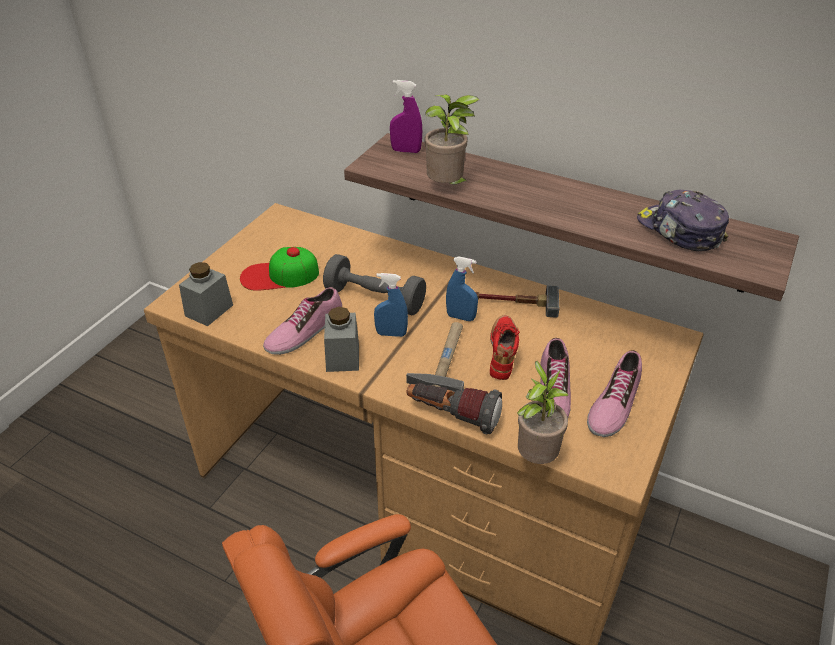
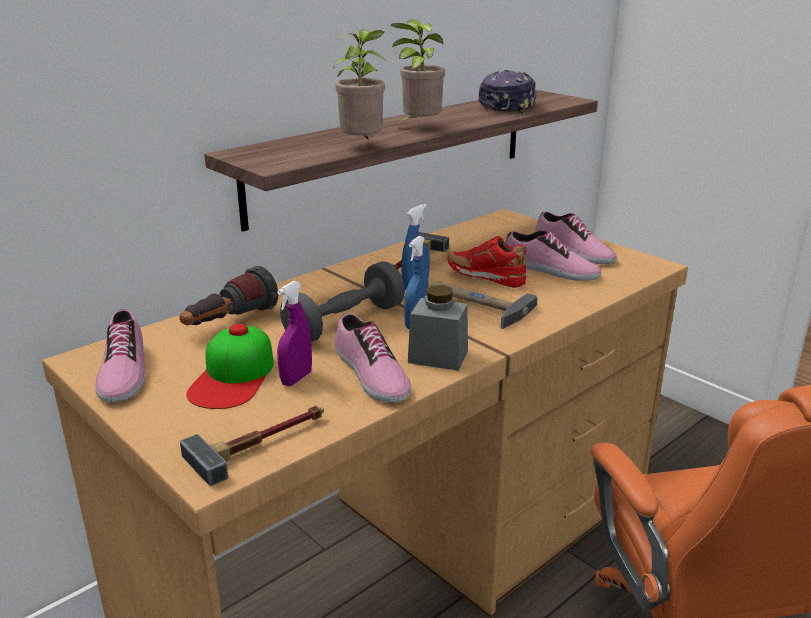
camera: 70 degrees left, 15 degrees down
grey jar [179,262,233,326] -> hammer [180,406,324,486]
purple spray bottle [390,80,422,153] -> purple spray bottle moved to [277,281,312,386]
flashlight [406,383,502,434] -> flashlight moved to [180,266,278,325]
potted plant [517,361,569,464] -> potted plant moved to [390,20,445,125]
cap [637,190,729,251] -> cap turned 120 degrees clockwise [478,70,537,113]
none -> shoe [95,309,145,403]

